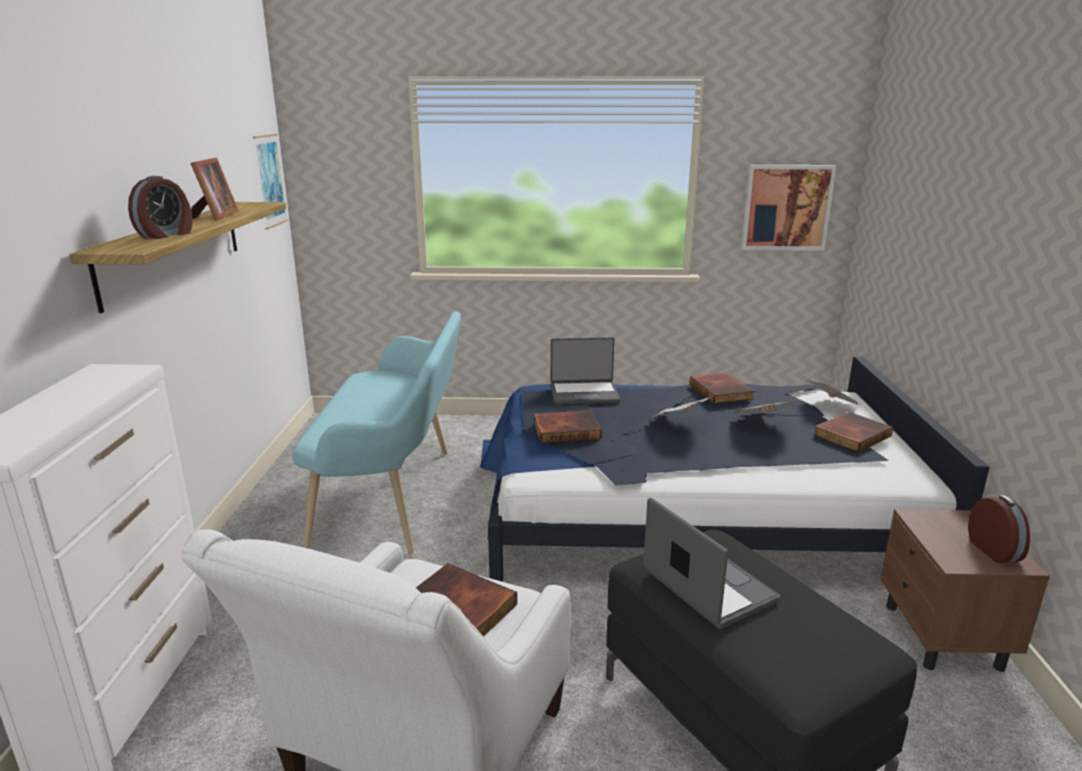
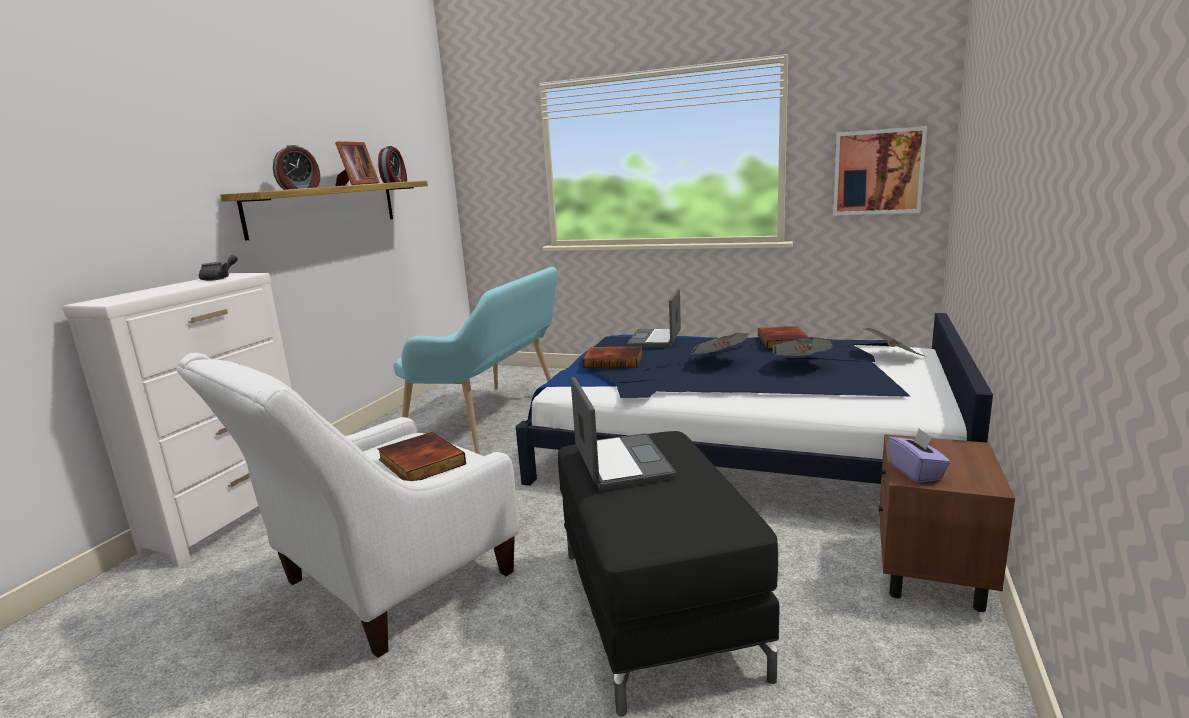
camera: 20 degrees right, 5 degrees down
picture [253,134,288,230] -> none
laptop [551,337,620,405] -> laptop turned 90 degrees clockwise [627,288,681,348]
book [813,412,893,453] -> none
alarm clock [968,495,1030,563] -> alarm clock moved to [378,146,407,183]
none -> grey teapot [199,255,238,281]
none -> purple tissue box [887,428,951,483]

